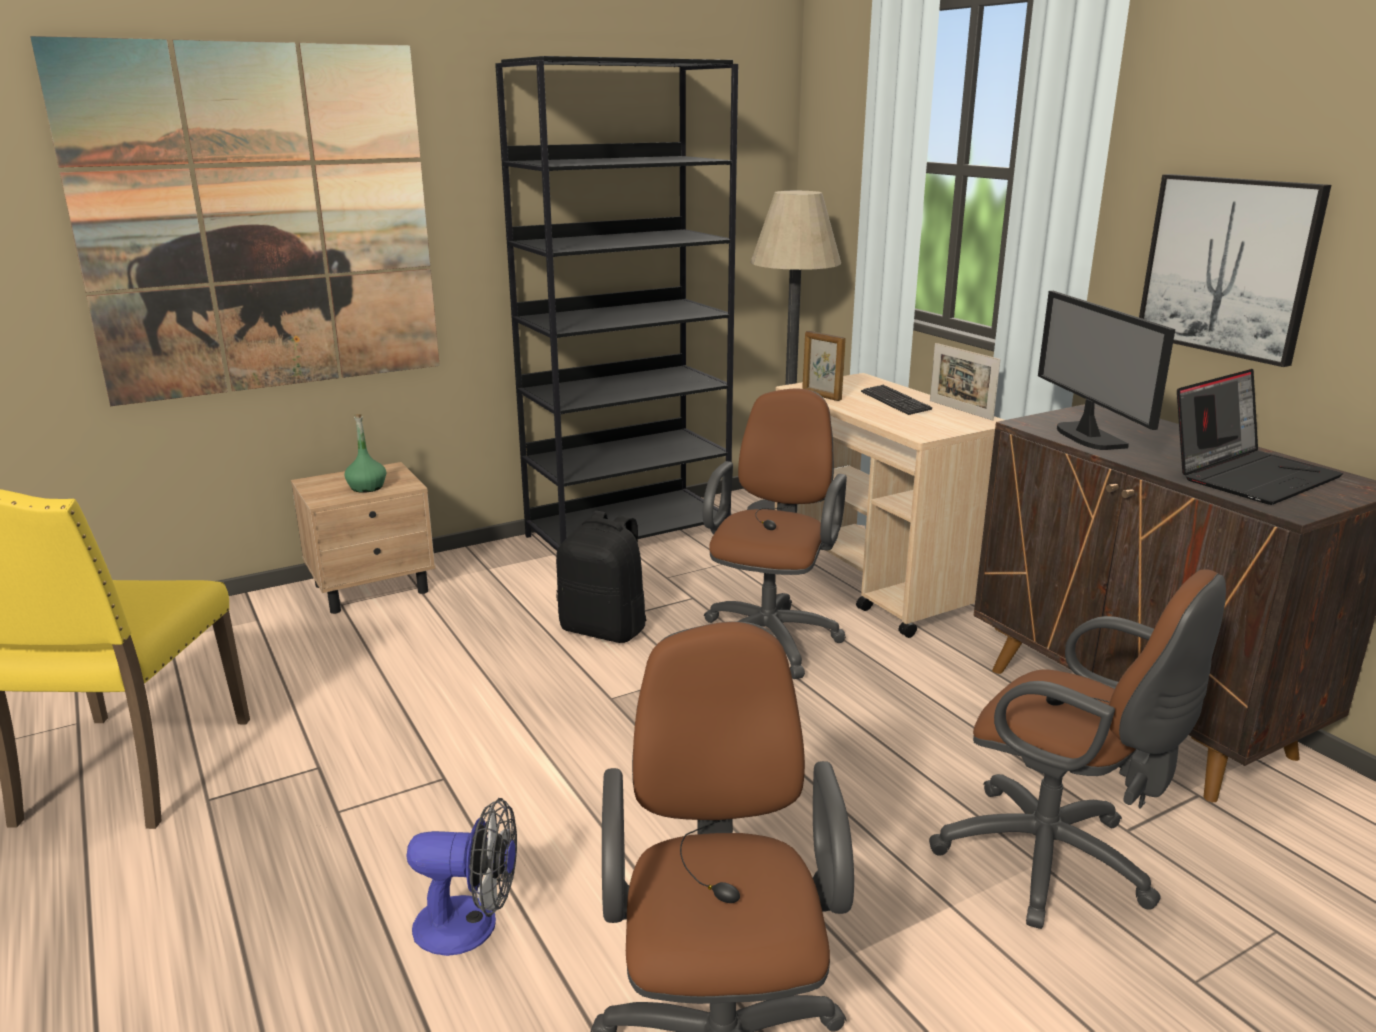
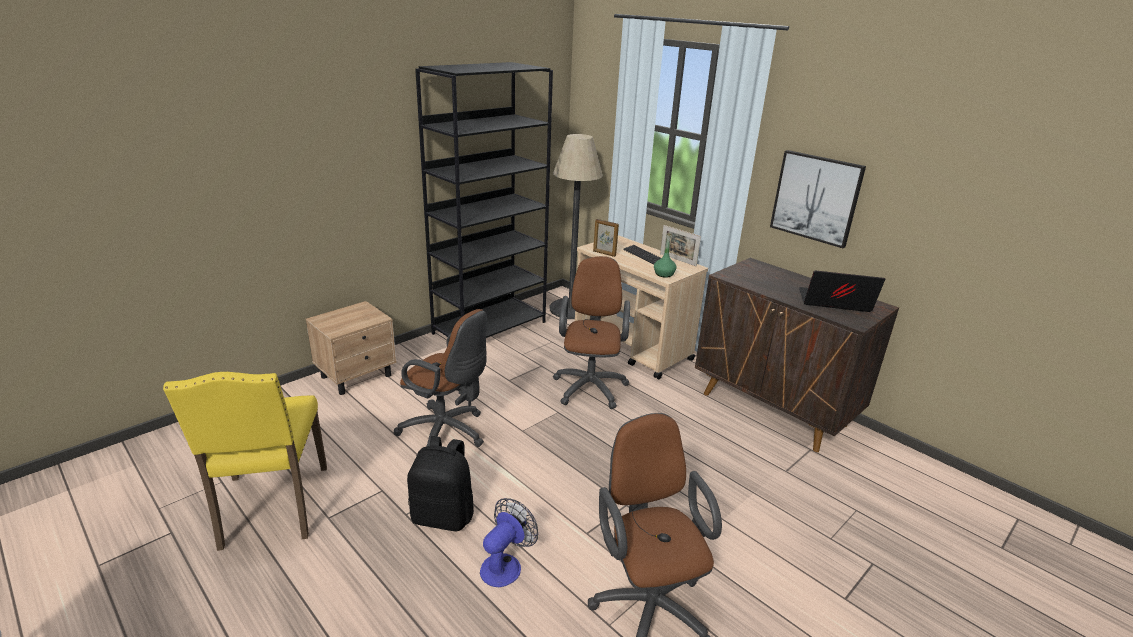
camera: 15 degrees left, 5 degrees up
picture [30,36,440,406] -> none
green bottle [344,414,386,493] -> green bottle moved to [654,234,676,278]
fan [406,798,517,956] -> fan turned 45 degrees counterclockwise [480,498,538,587]
black backpack [556,511,647,643] -> black backpack moved to [407,436,474,531]
brown office chair [929,569,1226,929] -> brown office chair moved to [394,309,487,447]
monitor [1038,291,1175,450] -> none
laptop [1177,369,1343,505] -> laptop turned 120 degrees counterclockwise [799,270,885,312]

